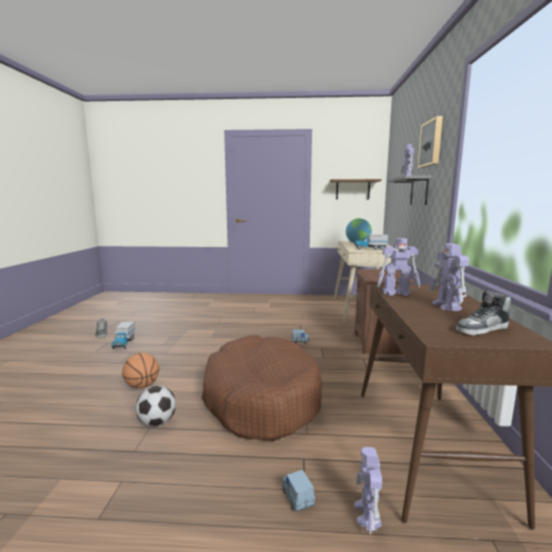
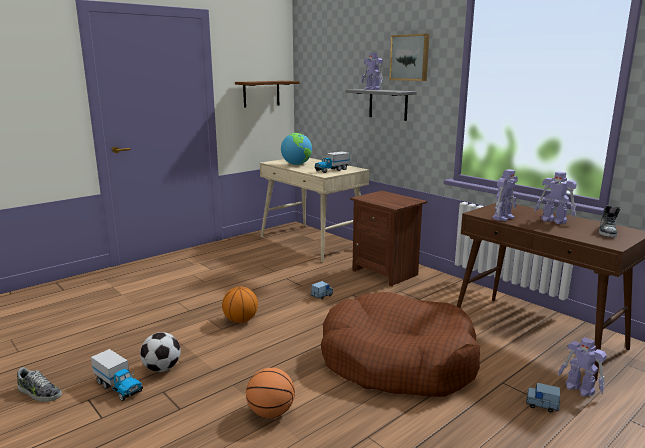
camera: 45 degrees left, 5 degrees up
football [135,386,176,427] -> football moved to [140,332,181,372]
none -> basketball [222,287,258,323]

